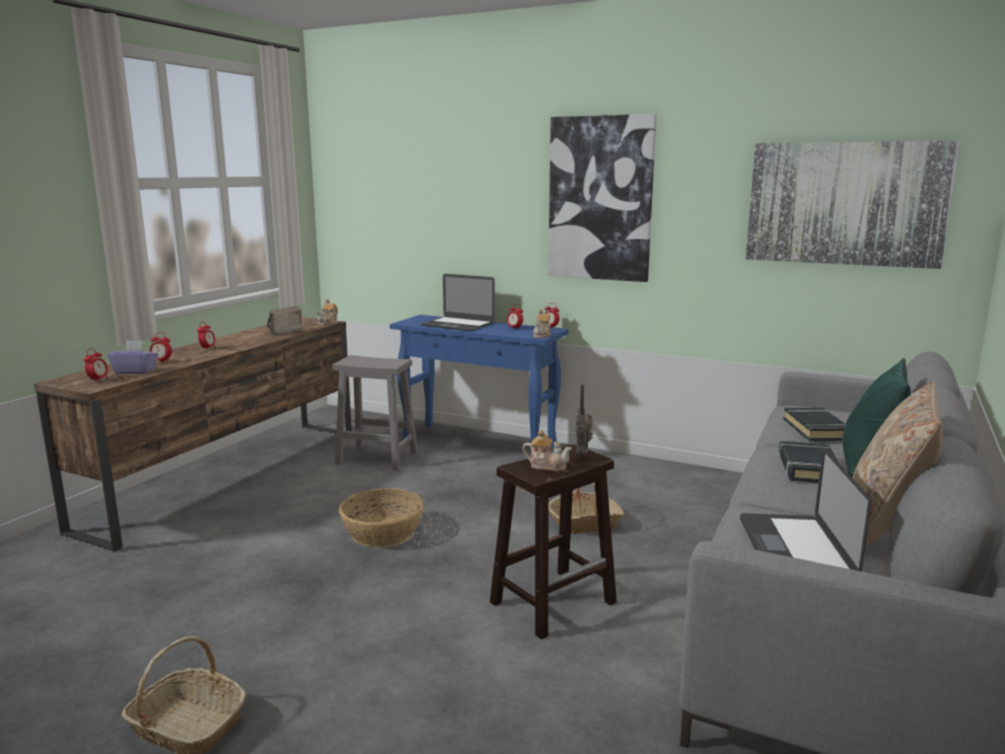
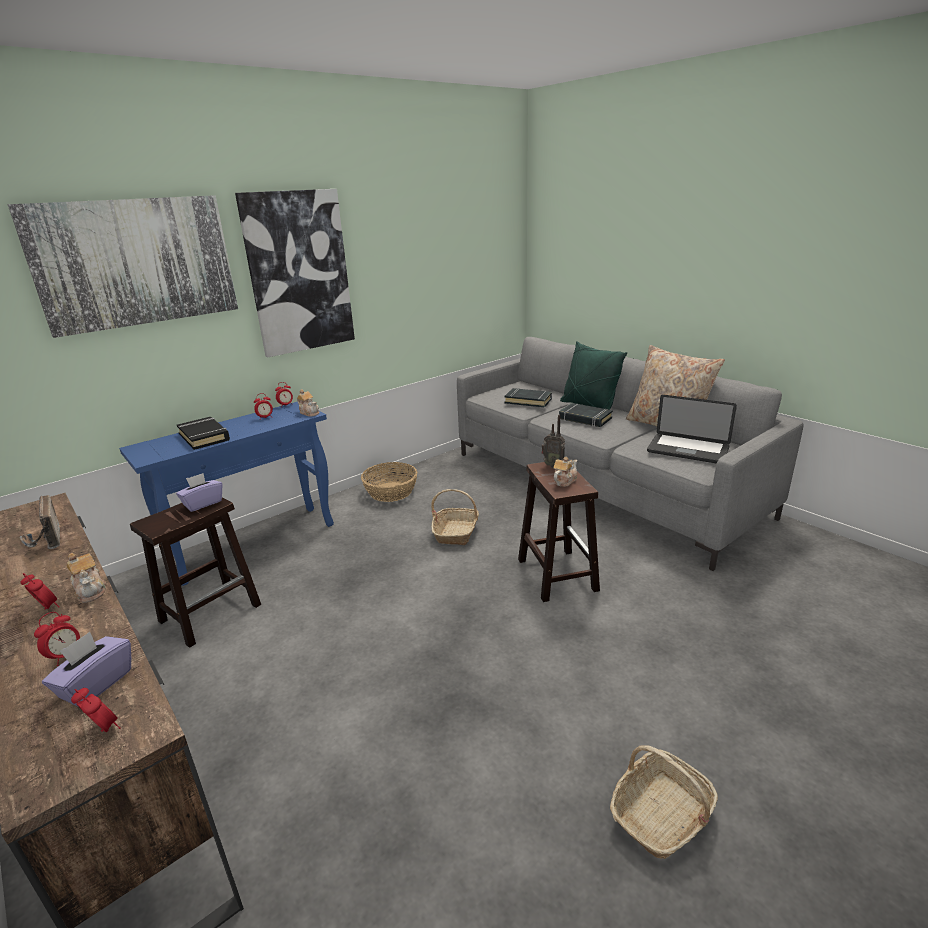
camera: 65 degrees left, 10 degrees up
teapot [317,299,338,325] -> teapot moved to [67,553,107,603]
grey stool [333,355,418,471] -> brown stool [130,497,261,648]
basket [339,488,424,547] -> basket moved to [361,462,417,502]
laptop [420,274,495,331] -> black book [177,417,230,450]
picture [746,140,961,269] -> picture moved to [7,195,238,338]
none -> purple tissue box [176,473,222,512]

